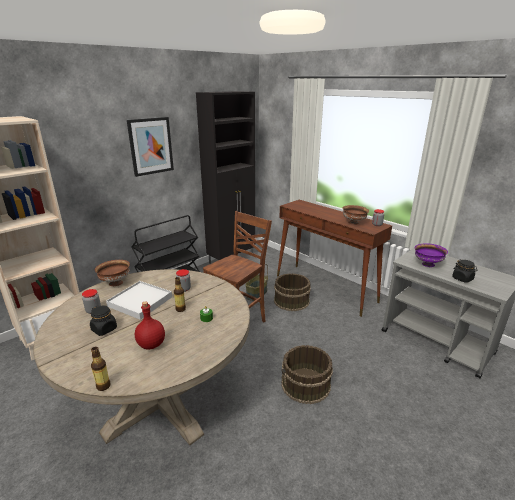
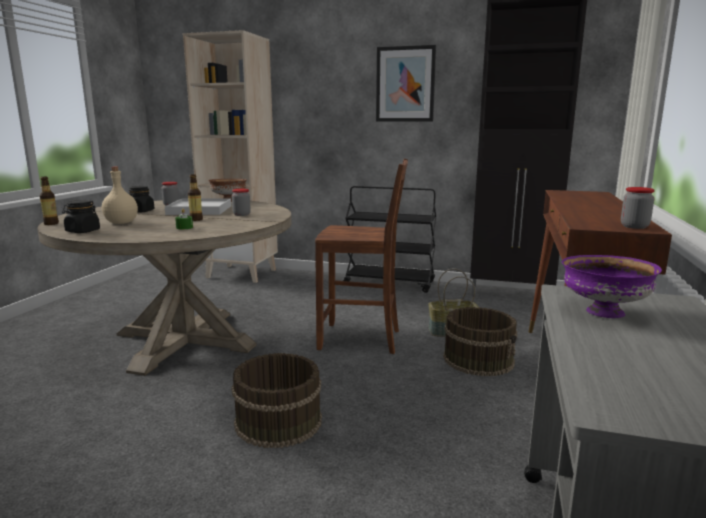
camera: 60 degrees right, 10 degrees down
red bottle [135,301,165,350] -> beige bottle [102,167,138,224]
brown bowl [343,205,369,225] -> none
black jar [452,259,478,283] -> black jar moved to [62,200,100,233]

